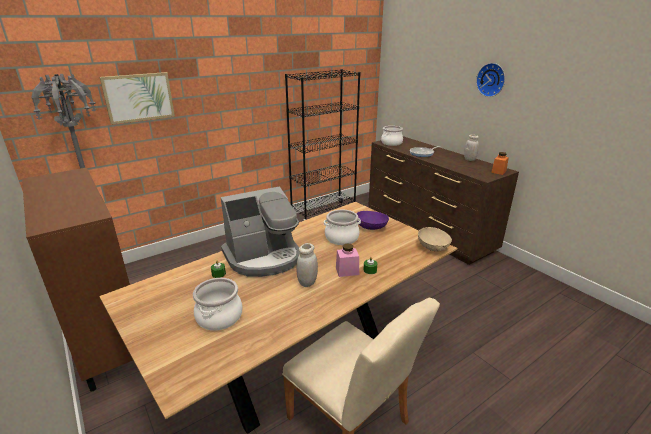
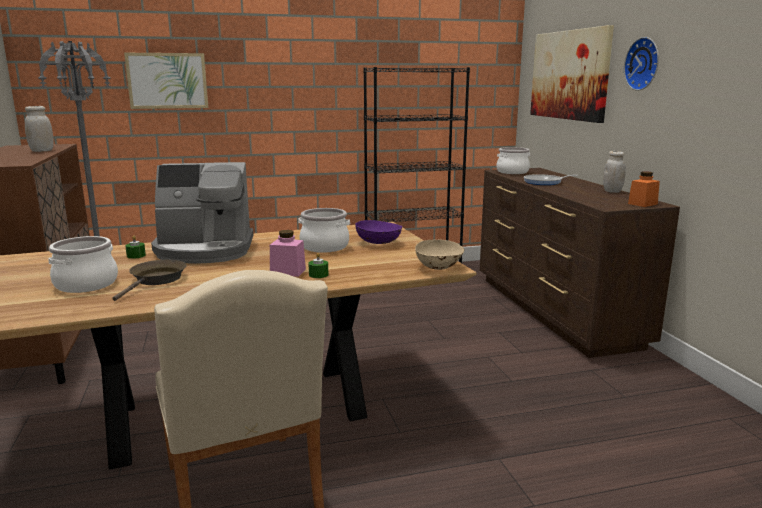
camera: 20 degrees right, 10 degrees down
white jar [296,243,318,287] -> white jar moved to [25,106,54,152]
none -> brown frying pan [112,260,187,301]
none -> picture [530,25,614,123]

